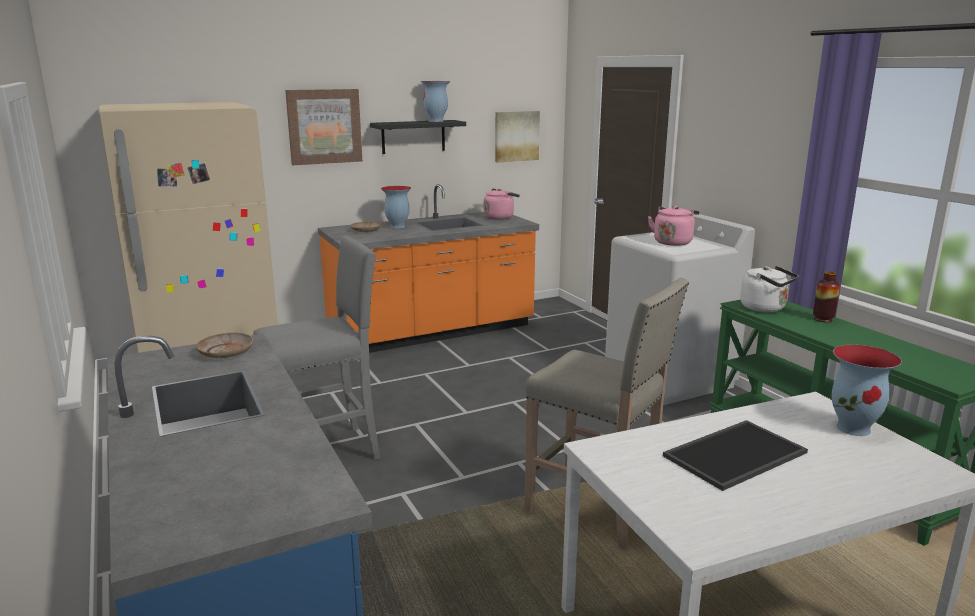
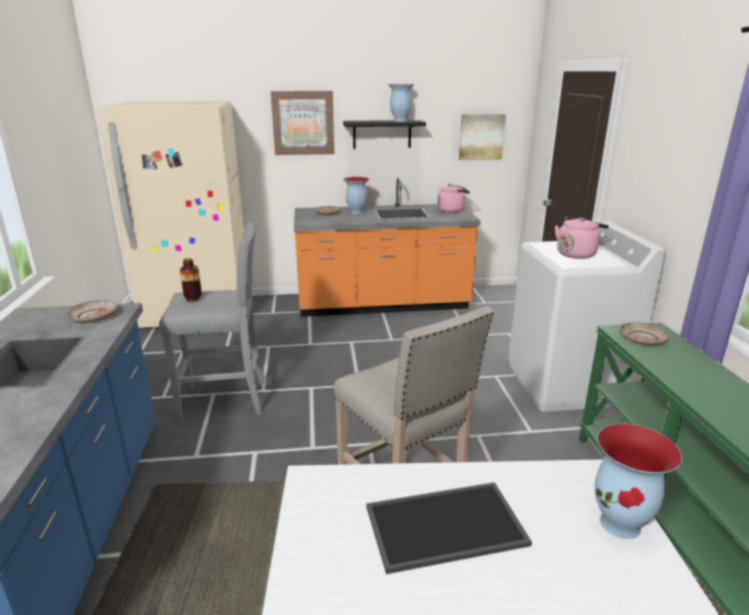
camera: 20 degrees right, 5 degrees up
white kettle [740,266,799,312] -> beige plate [619,322,670,346]
vase [813,271,840,322] -> vase moved to [180,258,202,302]

